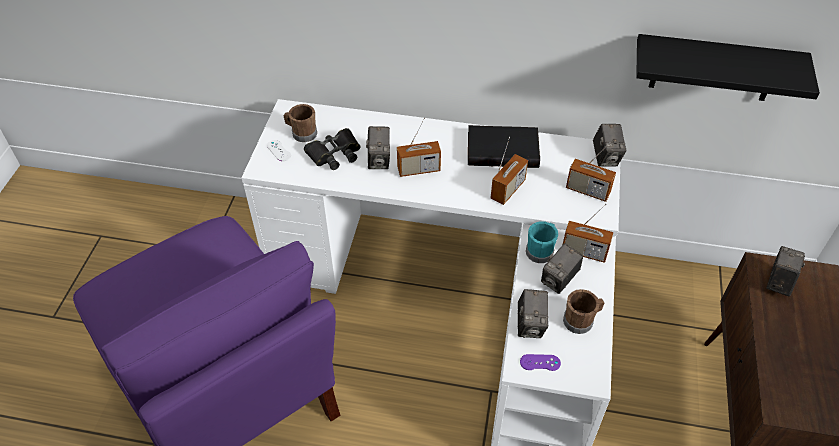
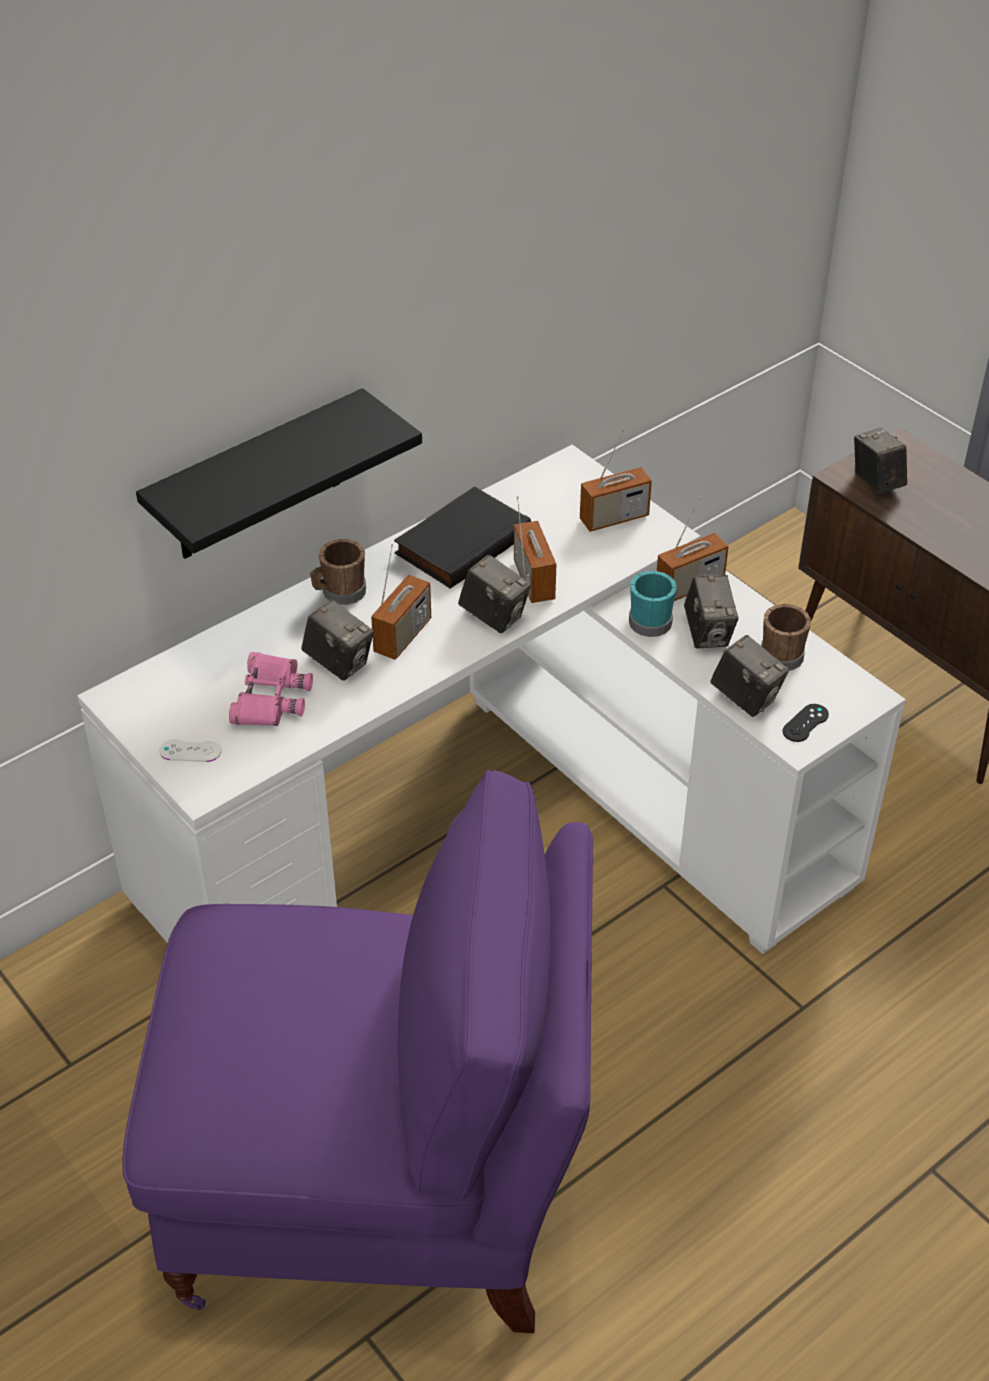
camera: 50 degrees left, 5 degrees down
brown mug [284,104,317,142] -> brown mug moved to [310,539,366,605]
black binoculars [304,128,361,170] -> pink binoculars [229,652,313,726]
purple game controller [520,354,561,371] -> black game controller [782,704,829,742]
camera [593,124,627,166] -> camera moved to [458,555,531,633]
black shelf [636,34,820,101] -> black shelf moved to [136,388,422,559]

